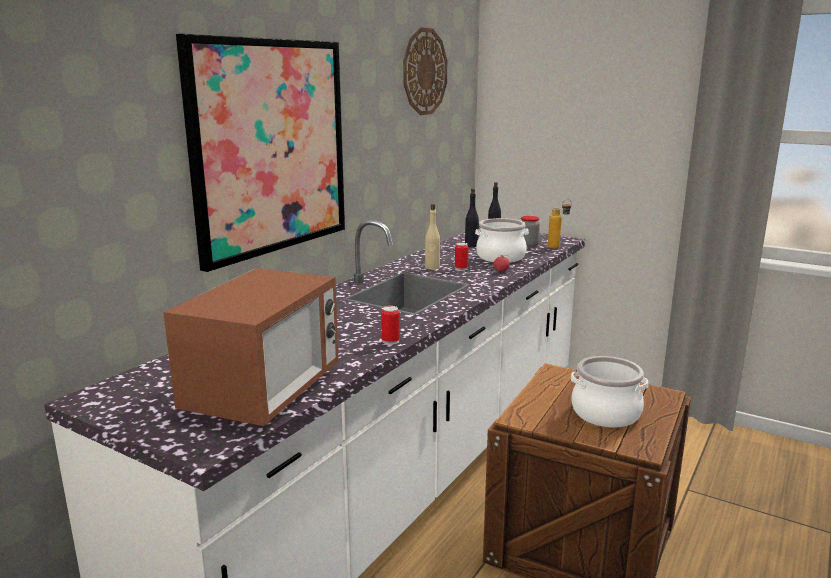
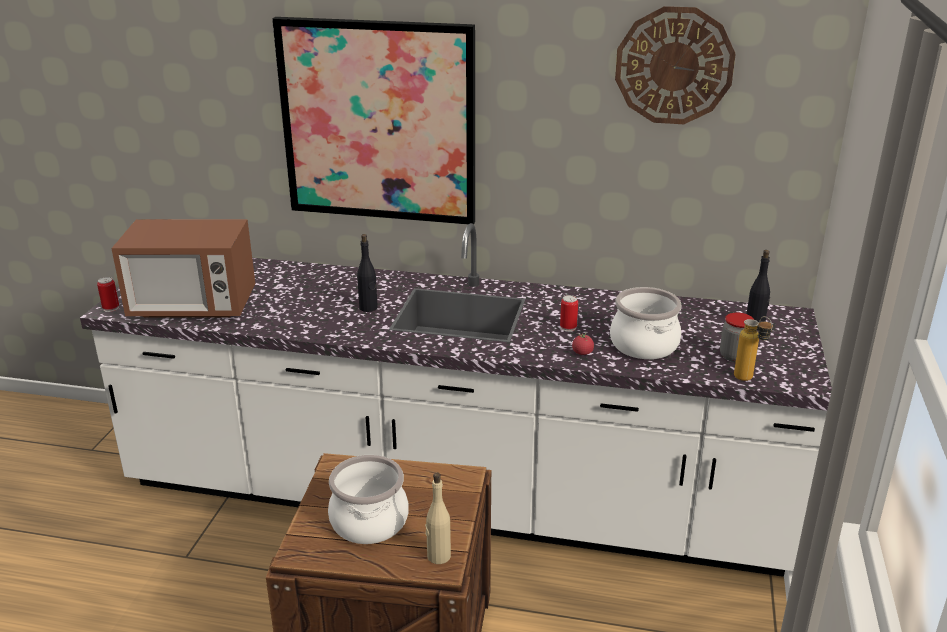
camera: 70 degrees right, 10 degrees up
can [381,306,400,345] -> can moved to [97,277,119,312]
beige bottle [425,204,440,270] -> beige bottle moved to [425,473,451,564]
black bottle [465,189,479,247] -> black bottle moved to [357,234,378,312]

